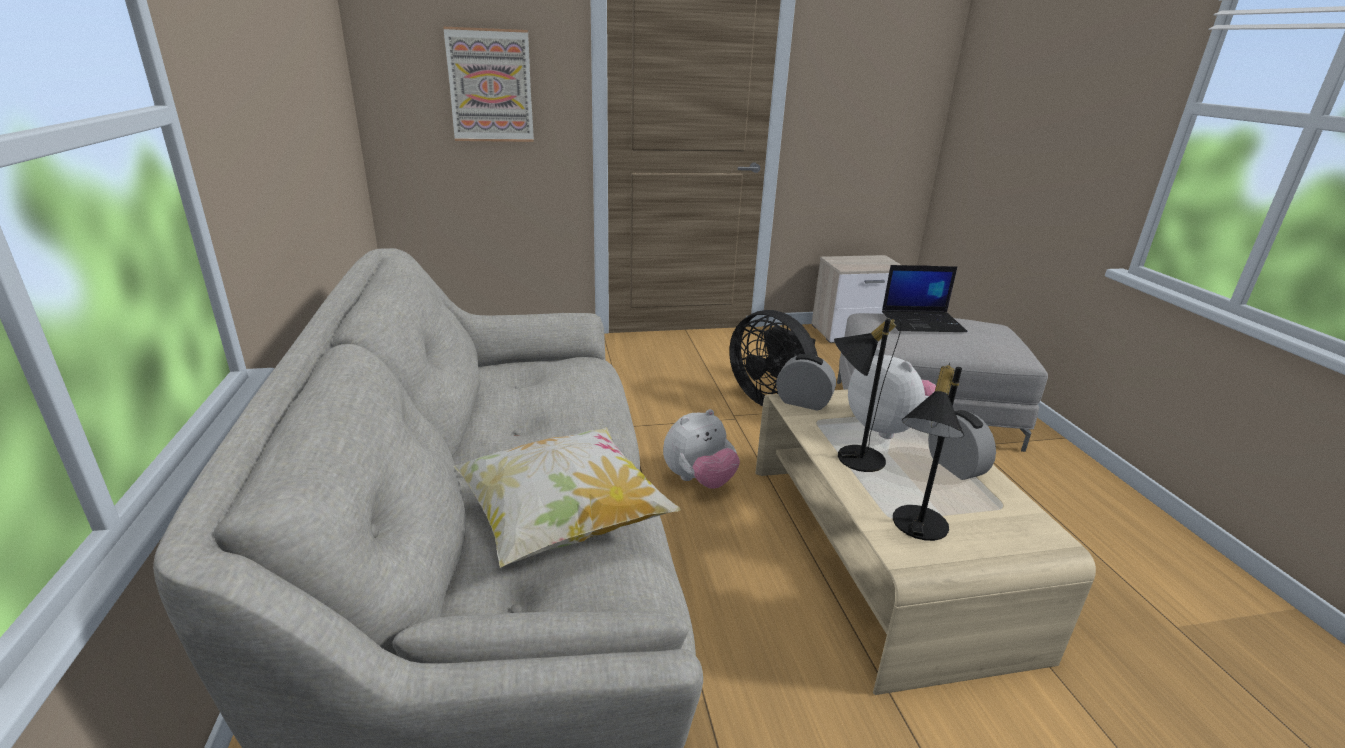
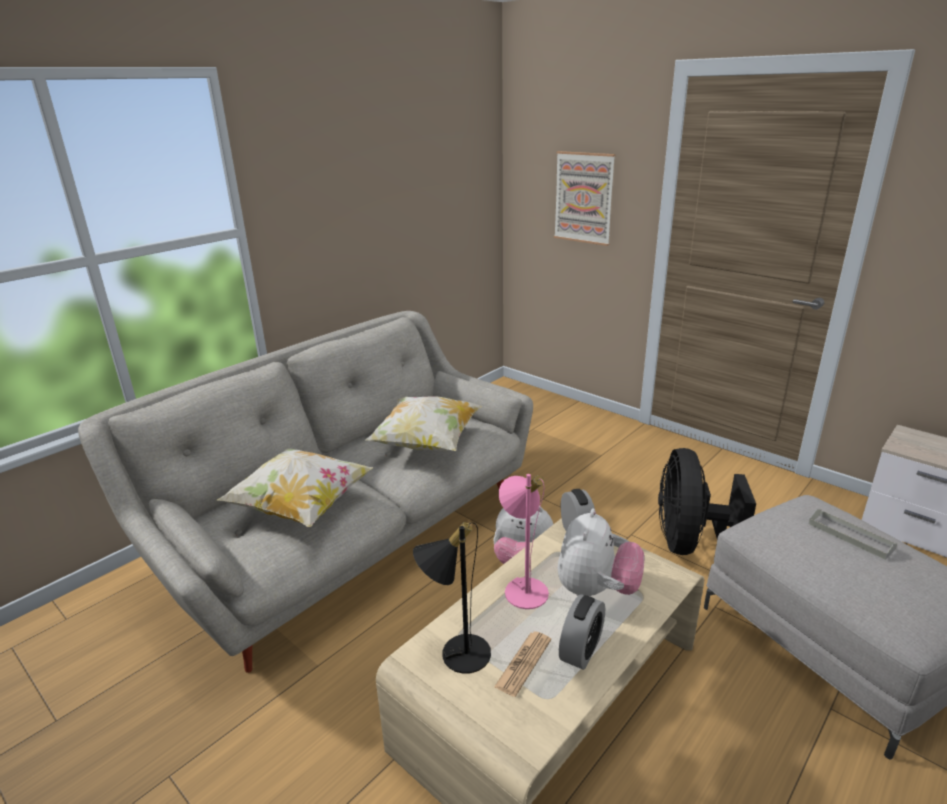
camera: 55 degrees right, 0 degrees up
black table lamp [834,318,902,472] -> pink table lamp [499,474,549,609]
laptop [882,265,967,332] -> grey tray [809,509,898,560]
none -> pillow [365,396,482,451]
none -> newspaper [494,632,551,697]

